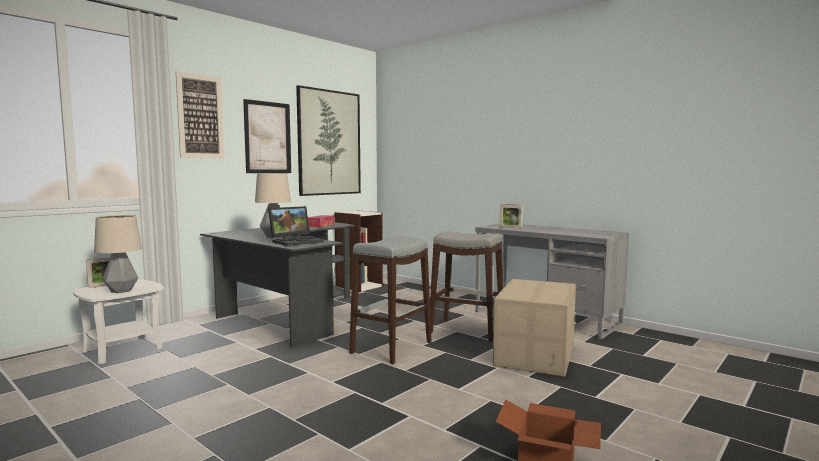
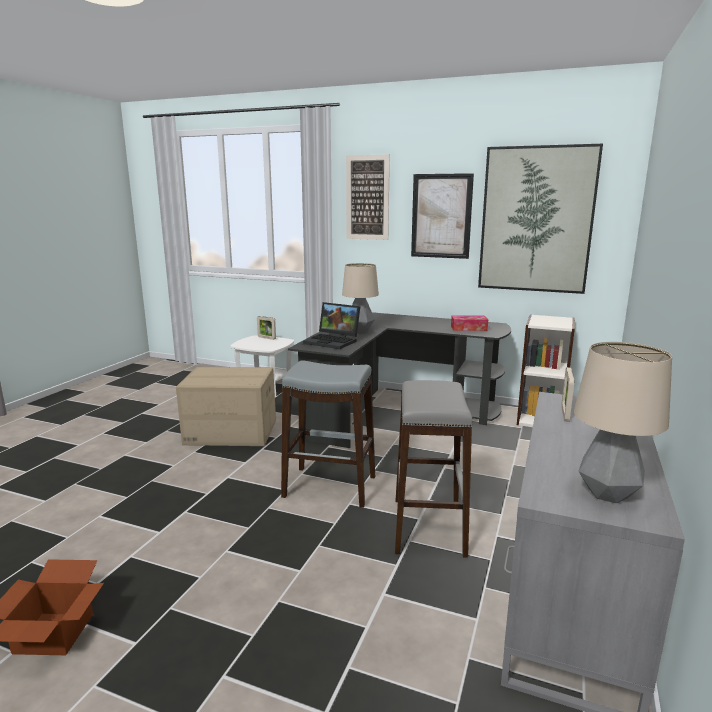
camera: 70 degrees right, 10 degrees up
table lamp [94,215,142,293] -> table lamp moved to [574,342,672,503]
cardboard box [493,279,576,377] -> cardboard box moved to [176,367,276,446]

